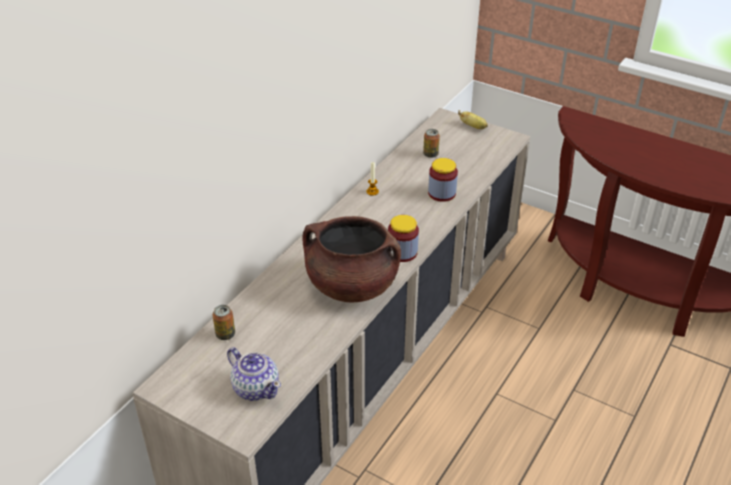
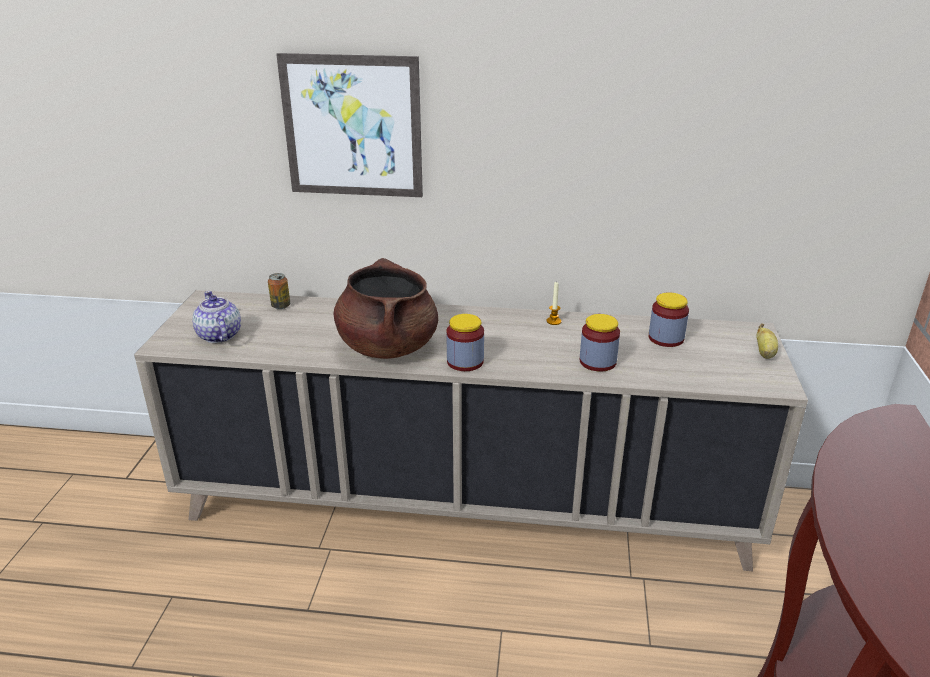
camera: 65 degrees right, 10 degrees down
teapot [227,347,281,401] -> teapot turned 135 degrees clockwise [193,291,241,343]
can [423,129,440,158] -> jar [649,292,689,347]
none -> picture [276,53,423,197]

